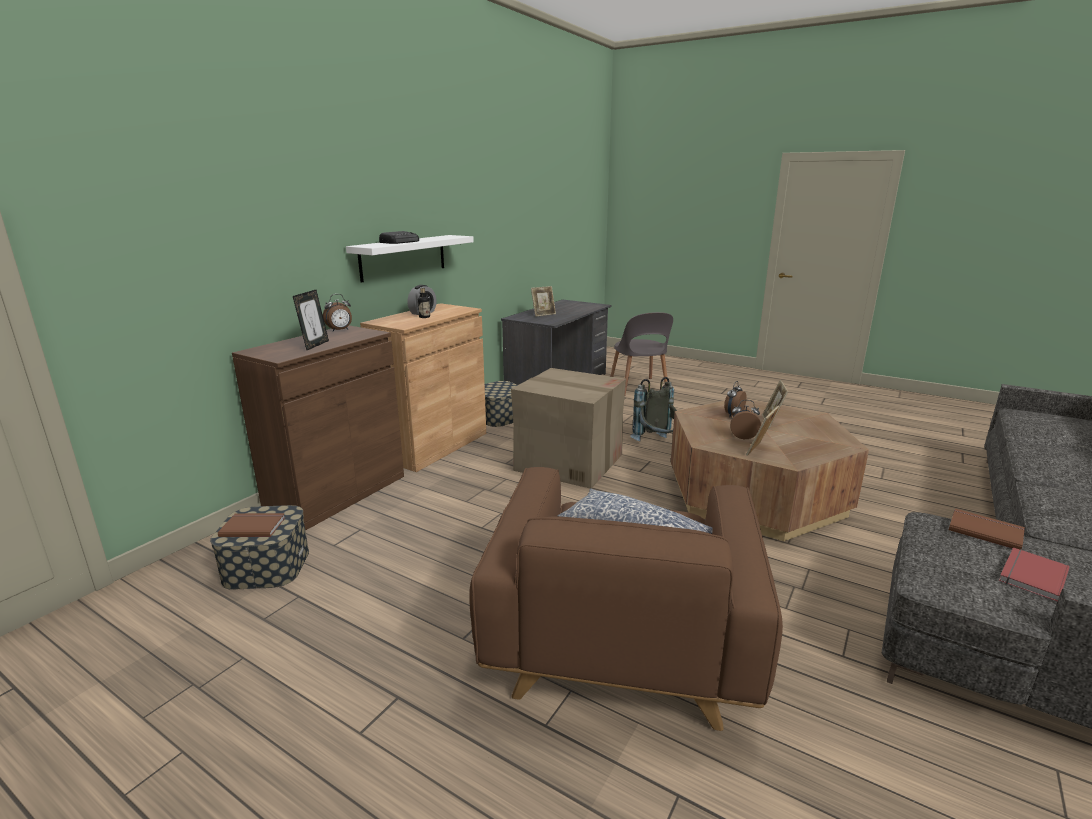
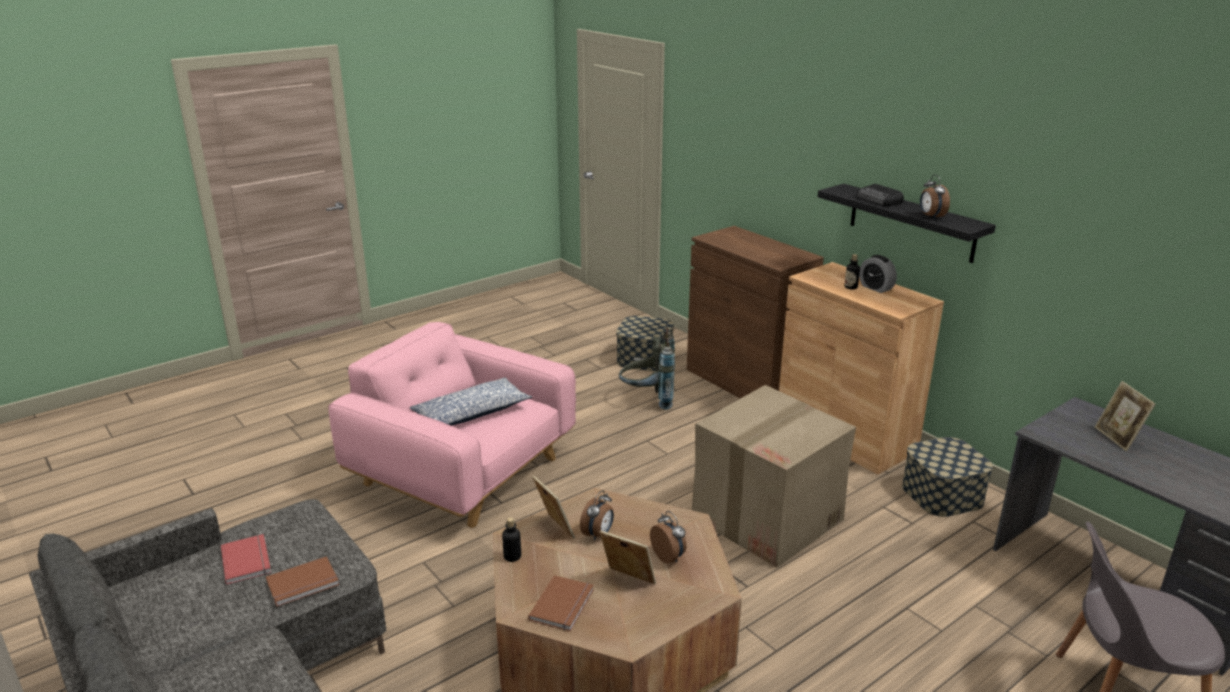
camera: 110 degrees right, 5 degrees up
brown book [218,513,285,537] -> brown book moved to [528,575,594,631]
picture frame [293,290,329,351] -> none
alarm clock [323,294,352,332] -> alarm clock moved to [920,174,950,219]
white shelf [346,235,474,283] -> black shelf [818,184,996,263]
brown armchair [469,467,783,731] -> pink armchair [328,322,576,528]
grey backpack [630,377,677,441] -> grey backpack moved to [619,328,675,410]
none -> bottle [502,517,521,562]

